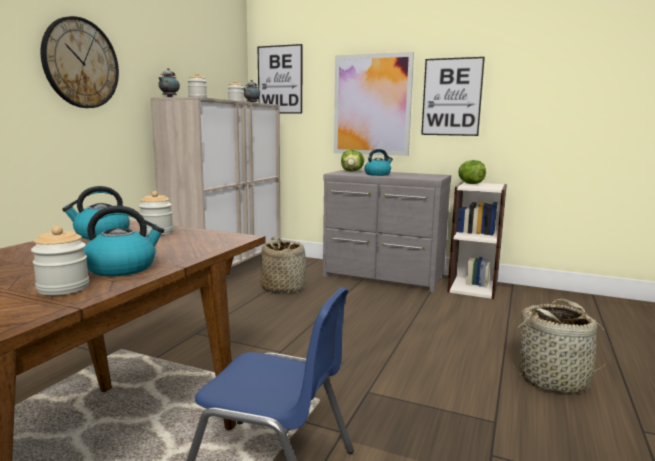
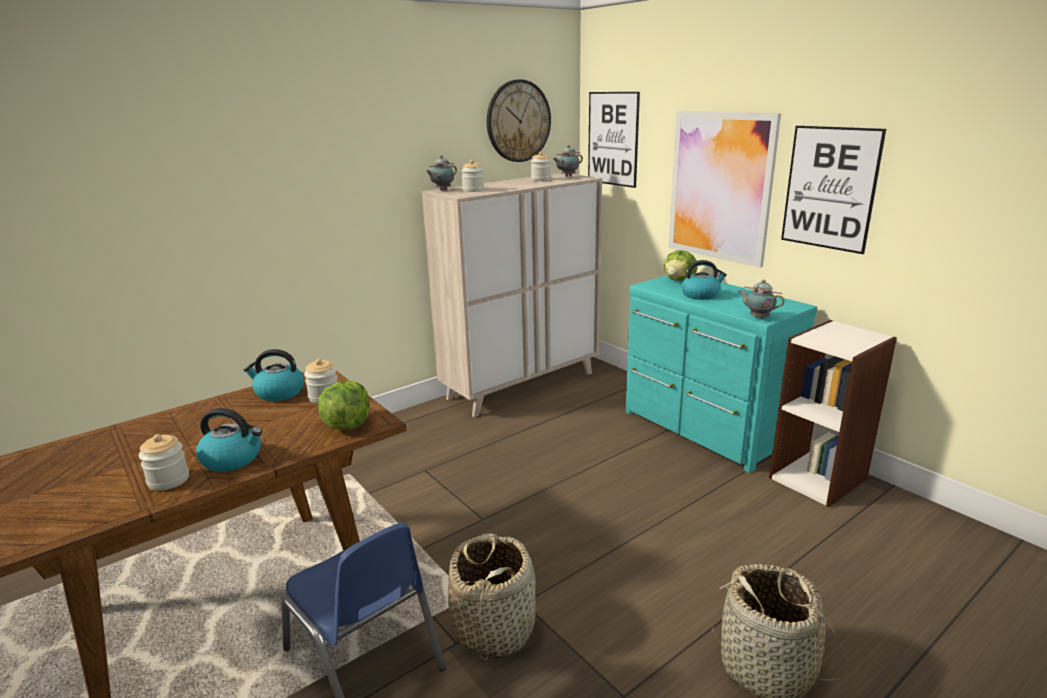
camera: 30 degrees right, 10 degrees up
wall clock [41,16,119,108] -> wall clock moved to [487,80,551,162]
basket [260,237,306,294] -> basket moved to [448,534,536,660]
grey dresser [323,170,451,292] -> turquoise dresser [626,275,817,473]
lettuce [458,160,486,184] -> lettuce moved to [318,381,370,430]
none -> teapot [739,280,785,319]

